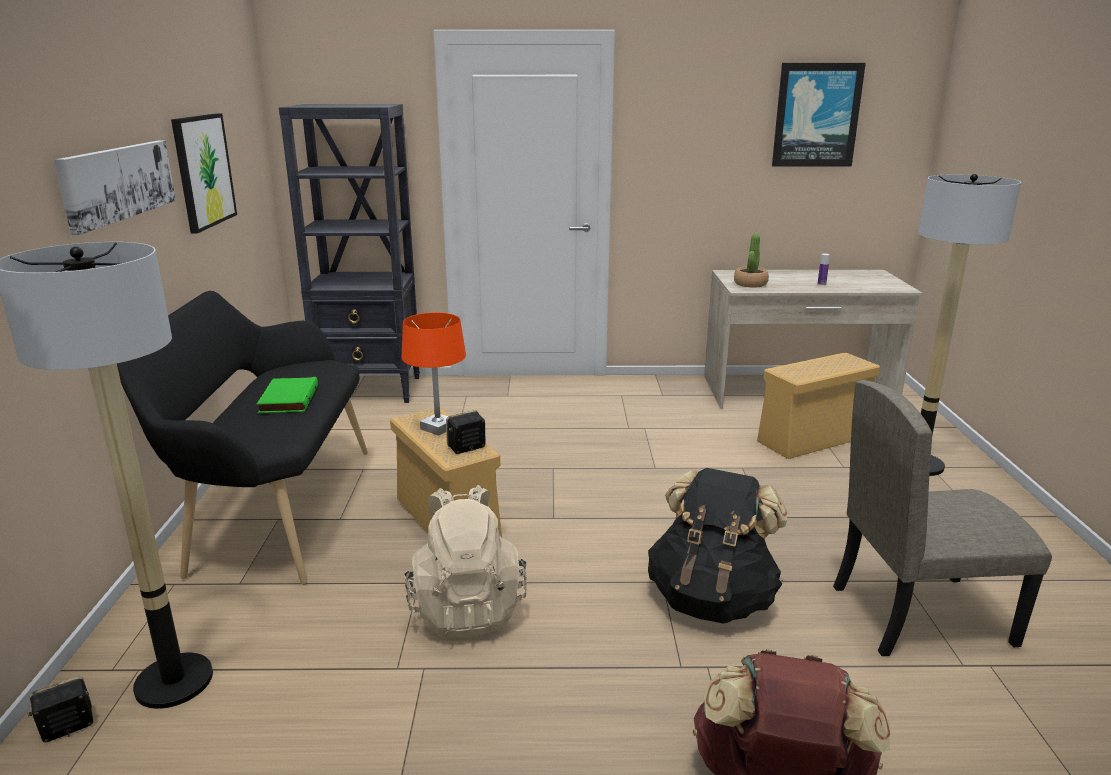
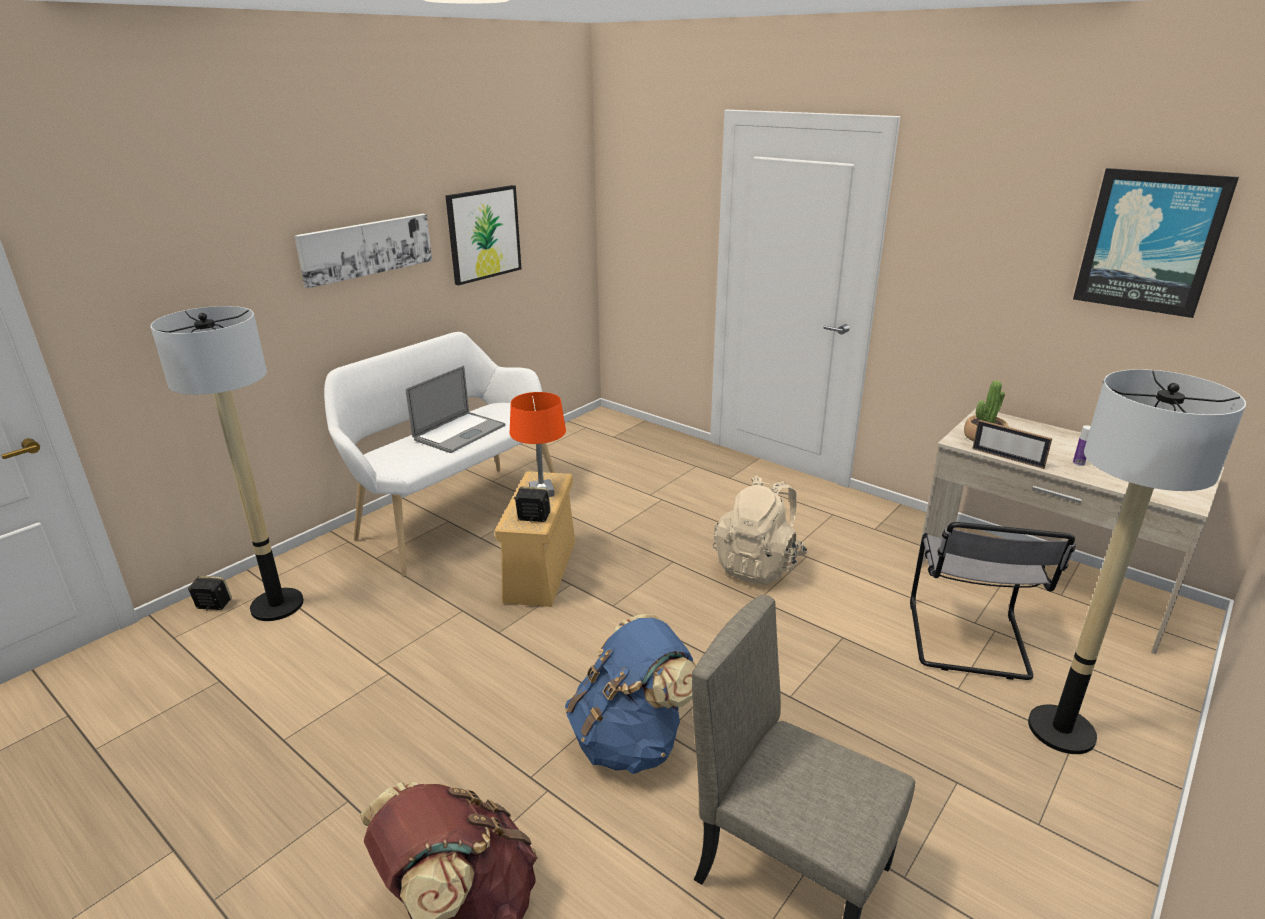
camera: 40 degrees right, 5 degrees up
black bench [117,291,368,584] -> white bench [324,332,556,577]
green book [257,377,318,413] -> laptop [406,366,506,453]
black bookcase [279,104,420,403] -> none
beige backpack [404,485,527,637] -> beige backpack moved to [713,475,808,585]
black backpack [648,468,788,624] -> blue backpack [565,614,696,774]
beige storage box [757,352,880,459] -> grey chair [910,522,1076,680]
none -> picture frame [972,420,1052,469]

